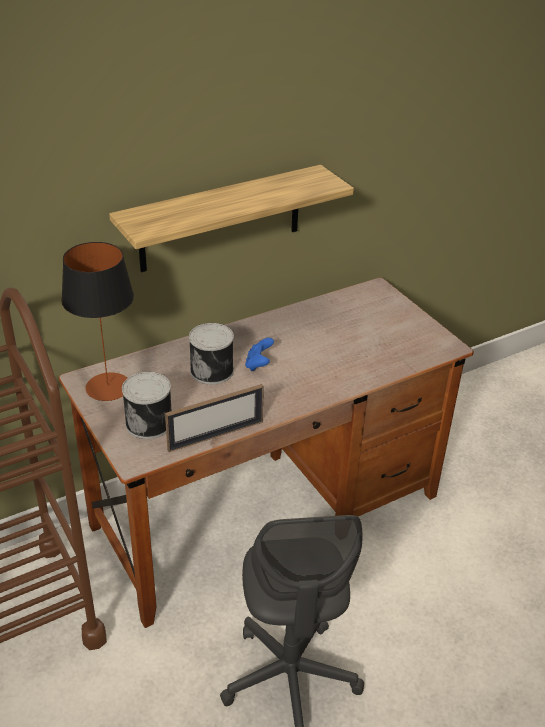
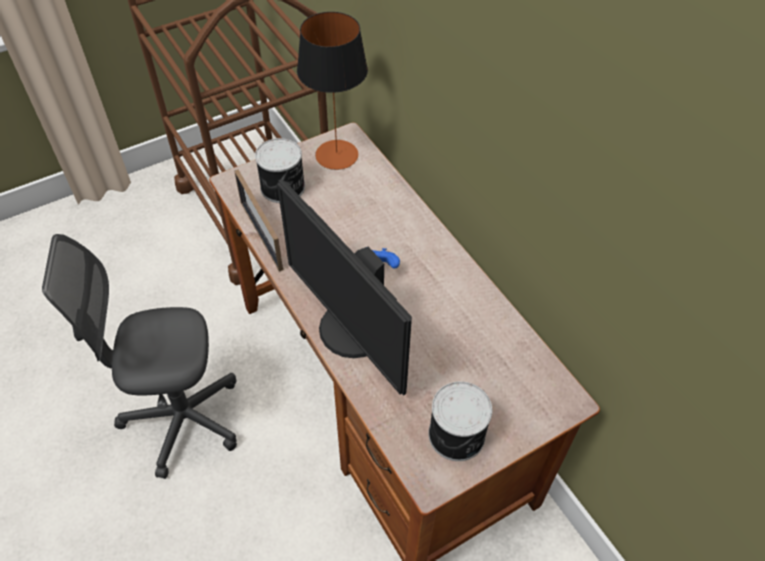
camera: 90 degrees right, 15 degrees up
shelf [109,165,354,272] -> none
can [189,323,234,385] -> can moved to [428,381,492,461]
none -> monitor [277,179,412,395]

